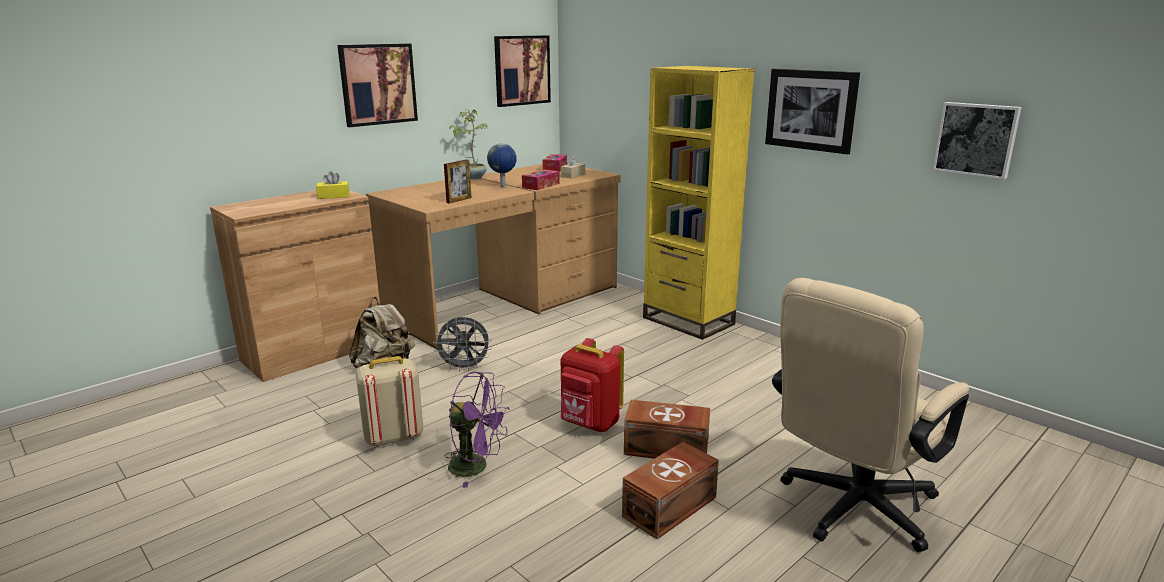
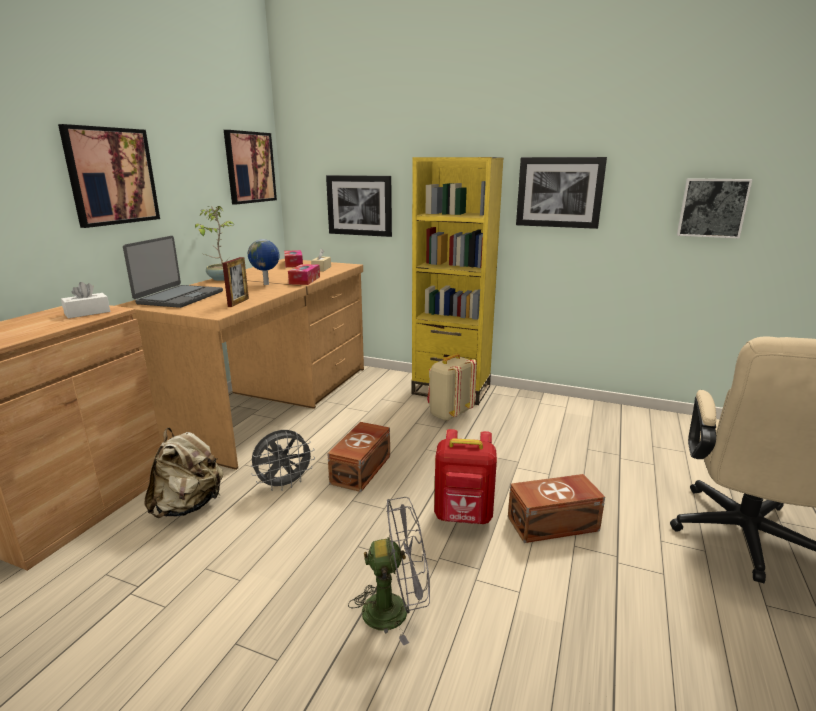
camera: 25 degrees left, 0 degrees up
yellow tissue box [316,171,349,199] -> white tissue box [61,282,110,319]
beige backpack [356,356,424,447] -> beige backpack moved to [427,353,477,421]
purple fan [445,372,509,488] -> grey fan [348,497,430,646]
brown storage box [622,442,719,539] -> brown storage box moved to [327,422,390,492]
none -> laptop [123,236,223,308]
none -> picture [326,175,392,237]

